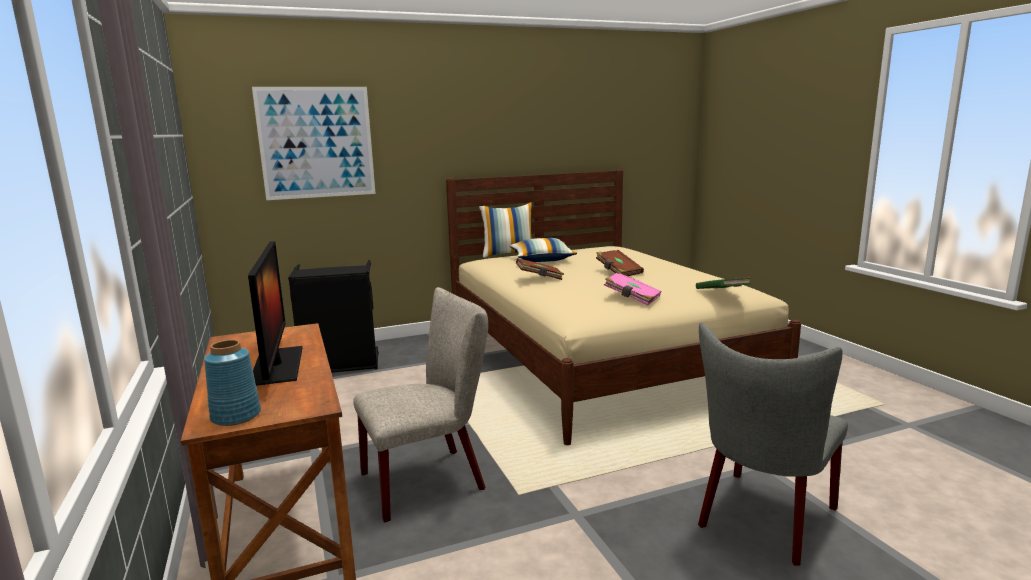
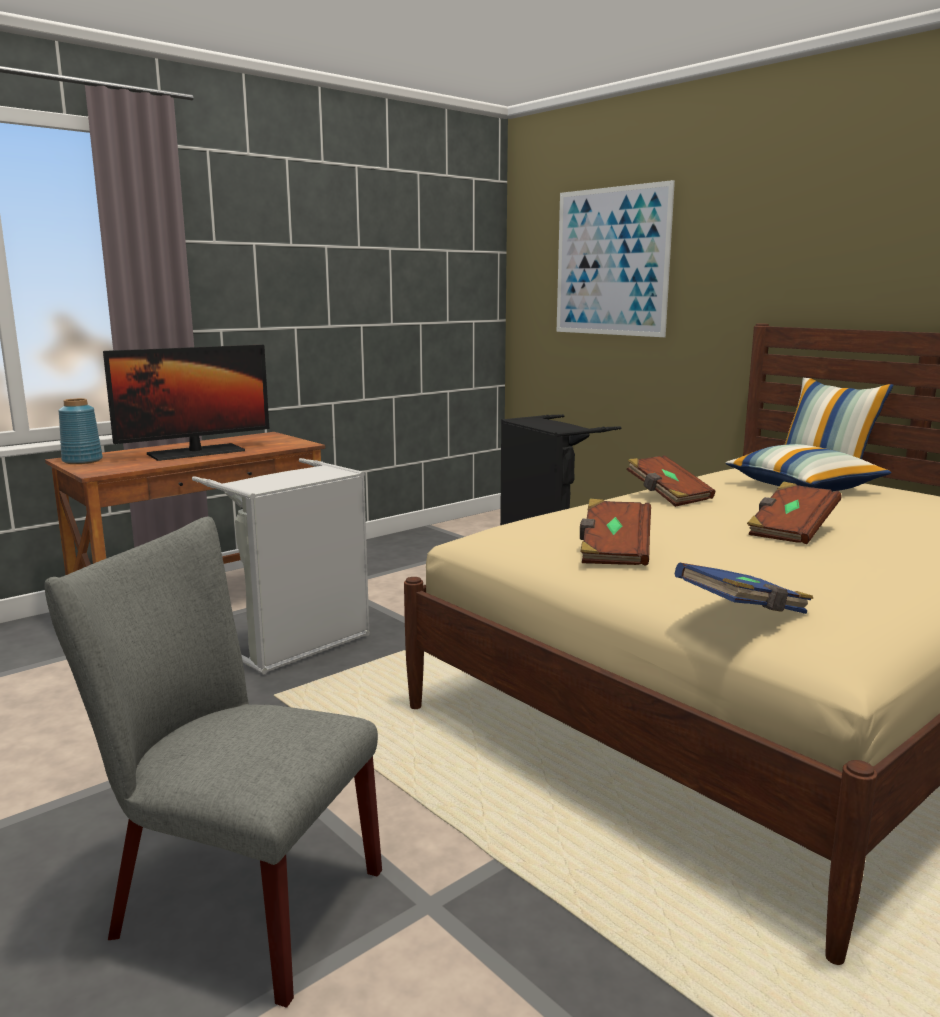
camera: 70 degrees right, 0 degrees up
beige chair [353,287,488,523] -> grey laundry basket [192,458,370,674]
pink book [604,272,661,305] -> brown book [580,499,651,566]
green book [696,277,751,289] -> blue book [675,562,813,614]

